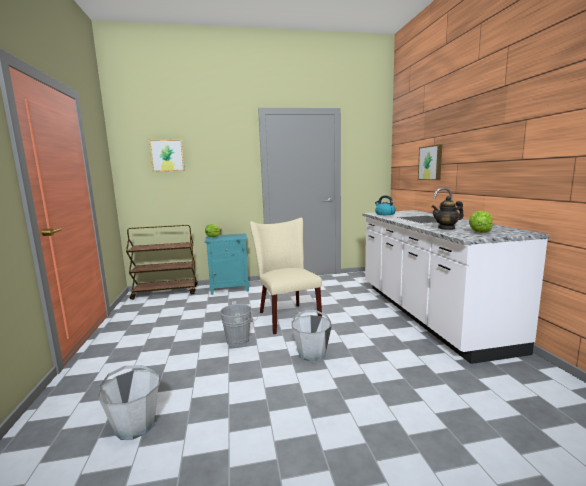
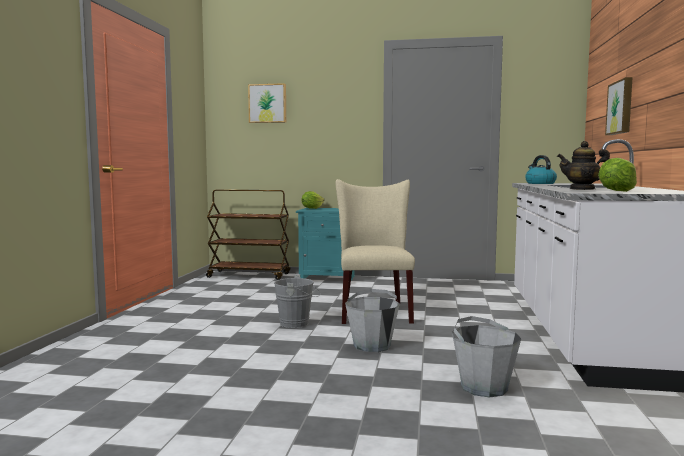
camera: 20 degrees right, 5 degrees down
grey bucket [98,365,160,440] -> grey bucket moved to [452,316,521,397]

